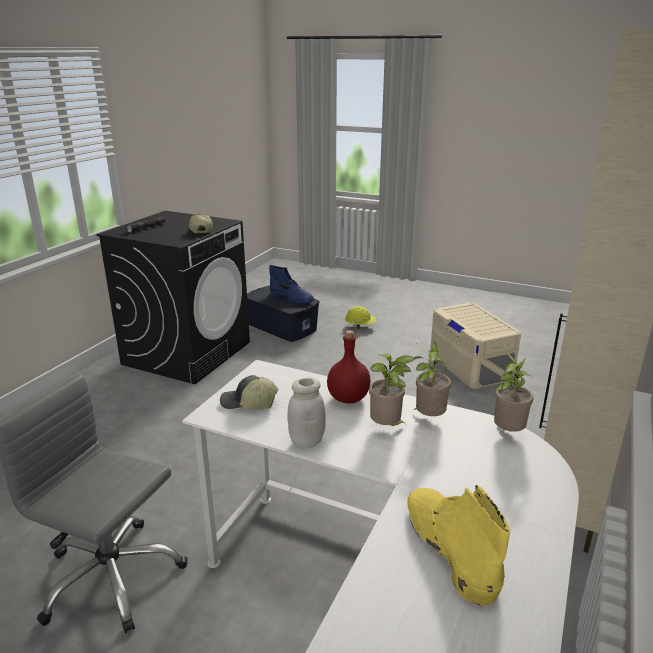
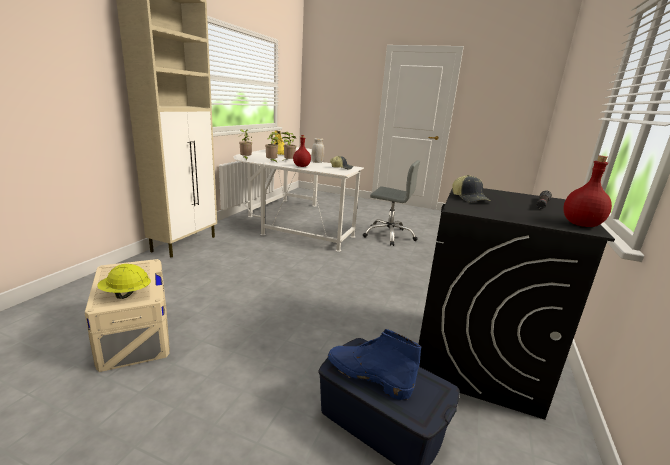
camera: 175 degrees right, 5 degrees down
yellow hard hat [345,306,377,329] -> yellow hard hat moved to [97,264,151,299]
none -> red bottle [563,156,612,227]

